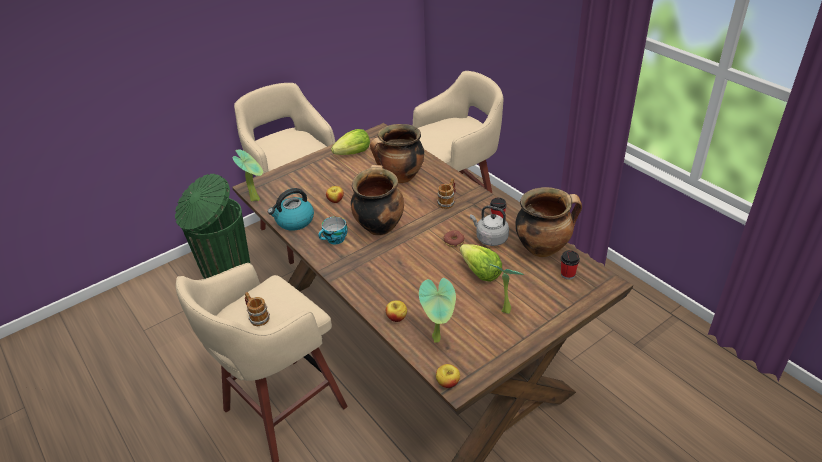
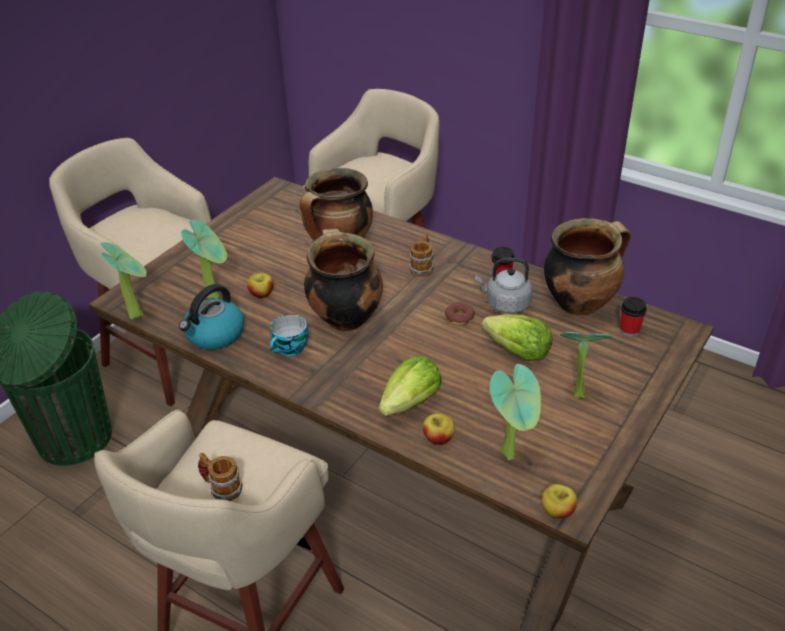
camera: 20 degrees left, 0 degrees up
lettuce [331,129,370,155] -> lettuce moved to [379,356,441,416]
none -> potted plant [181,220,227,299]

